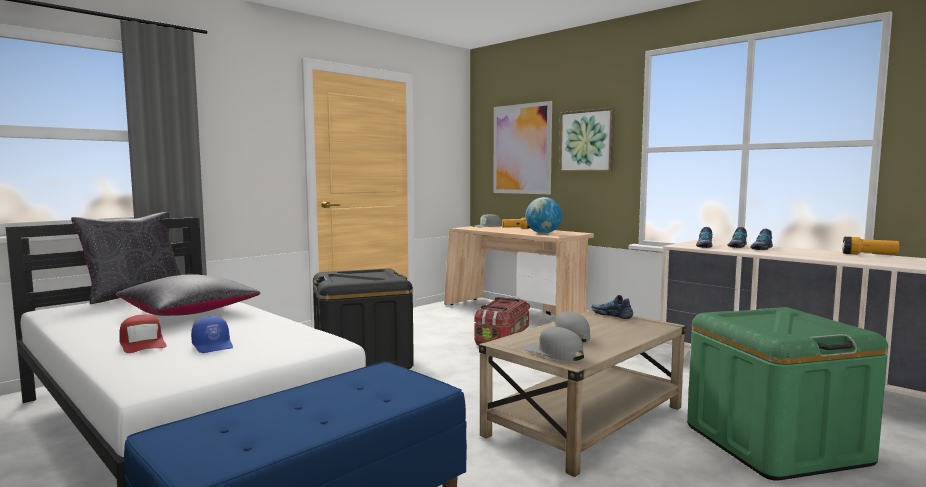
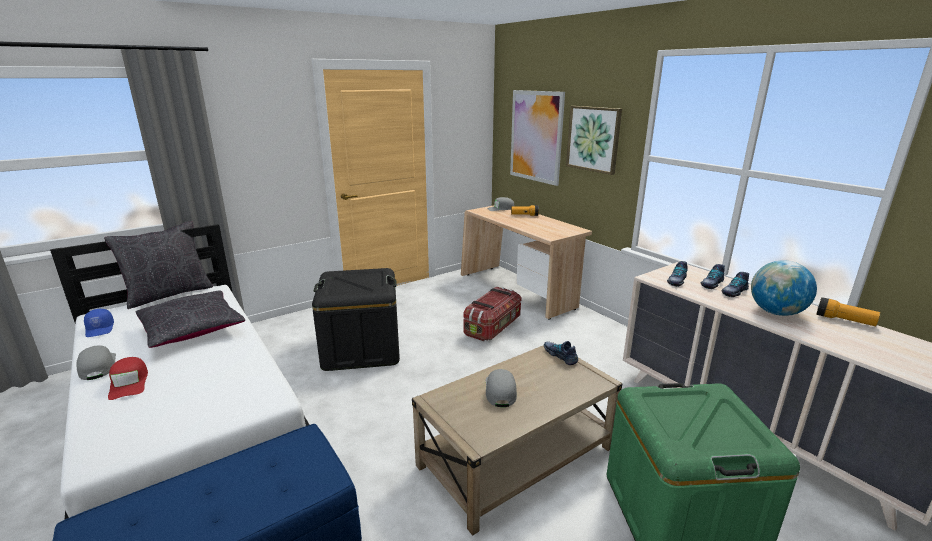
camera: 10 degrees right, 15 degrees up
blue cap [191,316,233,353] -> blue cap moved to [84,309,114,337]
grey cap [523,326,584,361] -> grey cap moved to [76,345,116,380]
globe [525,197,562,234] -> globe moved to [751,260,817,316]

